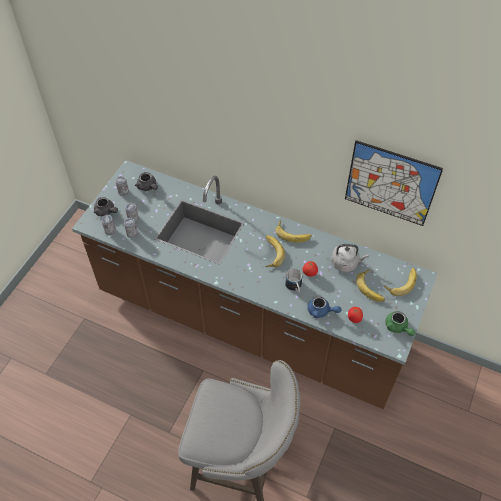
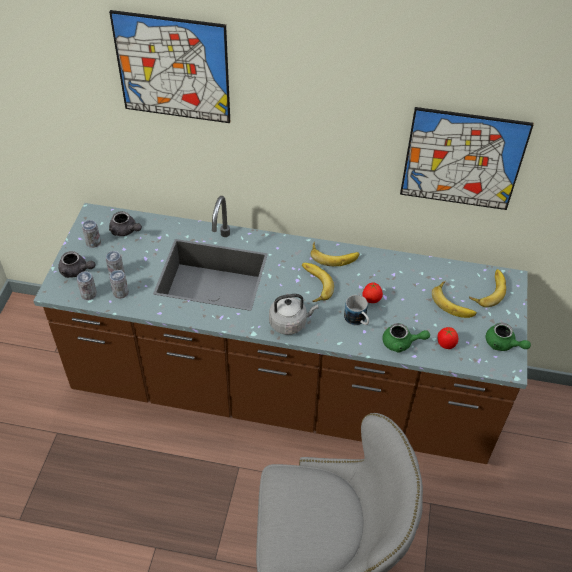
camera: 15 degrees left, 5 degrees down
blue teapot [307,296,341,318] -> green teapot [383,323,430,352]
grey kettle [331,244,369,272] -> grey kettle moved to [269,294,318,335]
none -> picture [109,10,230,123]

